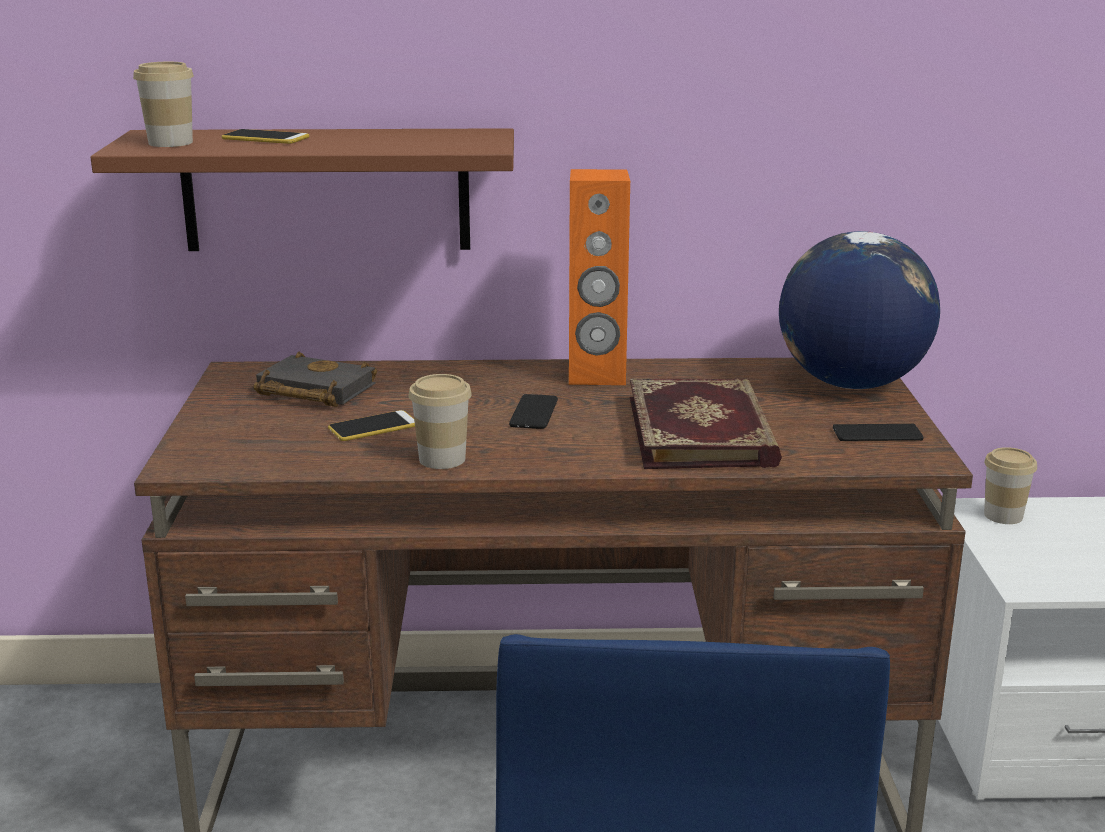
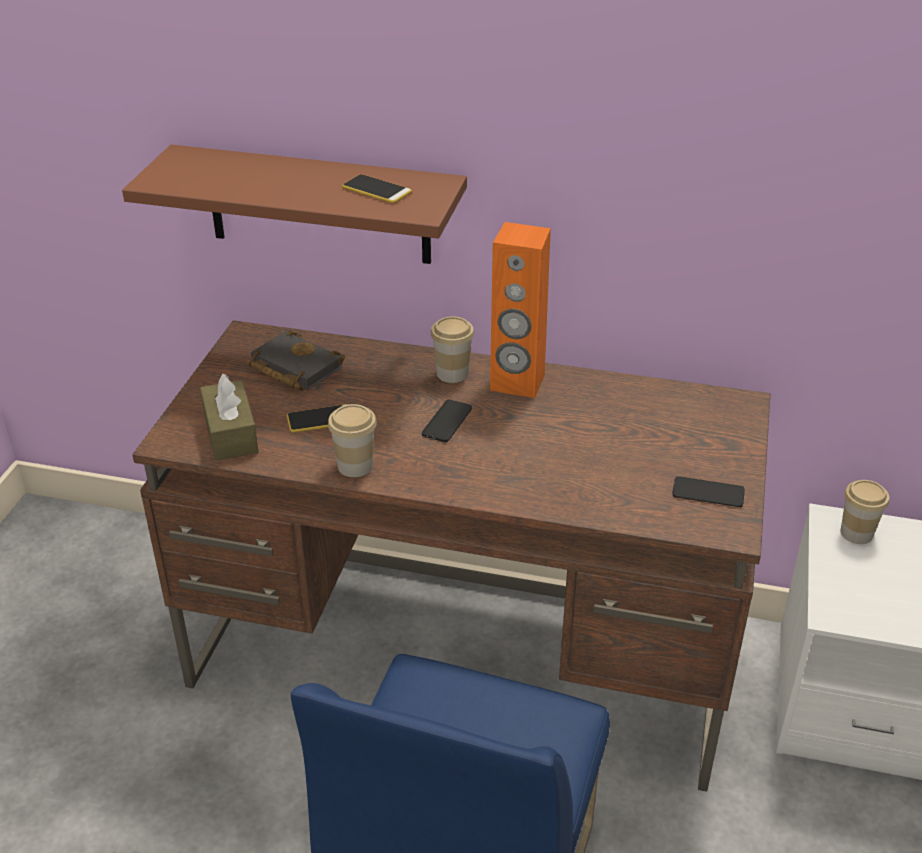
camera: 15 degrees right, 15 degrees up
cup [133,62,194,147] -> cup moved to [431,316,474,383]
phone [221,129,309,144] -> phone moved to [342,174,412,203]
book [630,378,782,469] -> none
globe [779,231,940,389] -> none
none -> brown tissue box [200,373,259,461]

